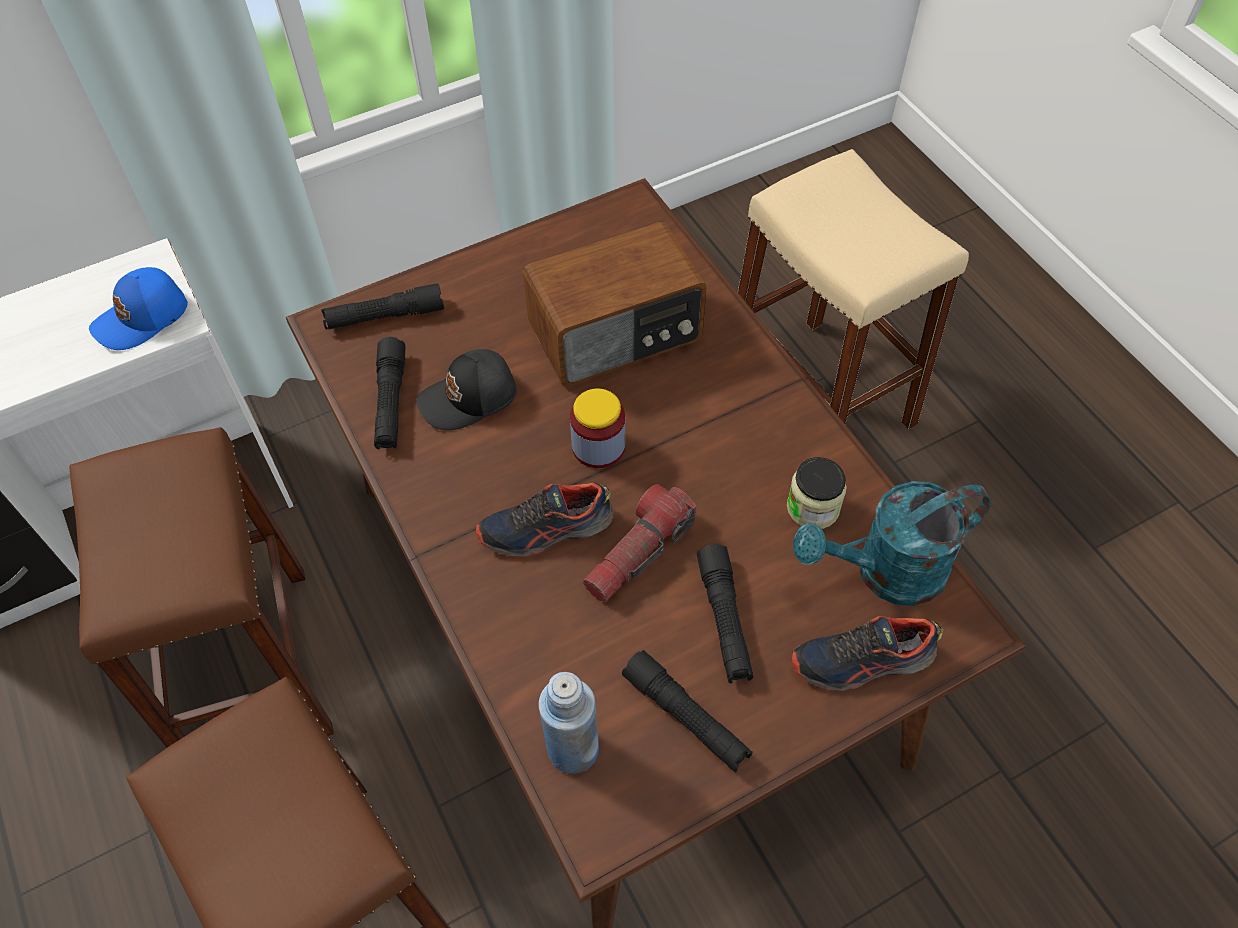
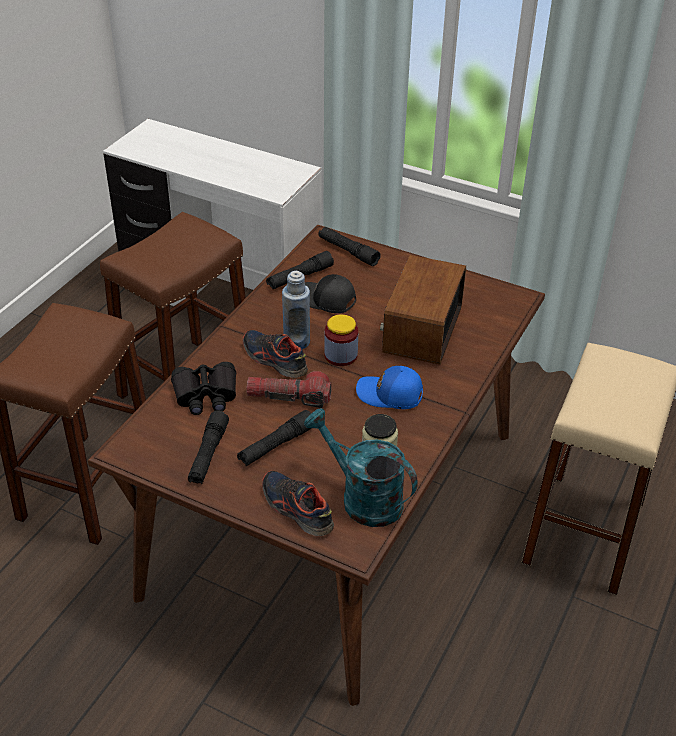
camera: 55 degrees right, 15 degrees down
blue cap [89,267,188,350] -> blue cap moved to [356,366,423,409]
radio [523,221,707,386] -> radio turned 75 degrees clockwise [380,255,466,365]
blue bottle [538,672,599,774] -> blue bottle moved to [282,271,310,349]
none -> black binoculars [171,362,236,415]

